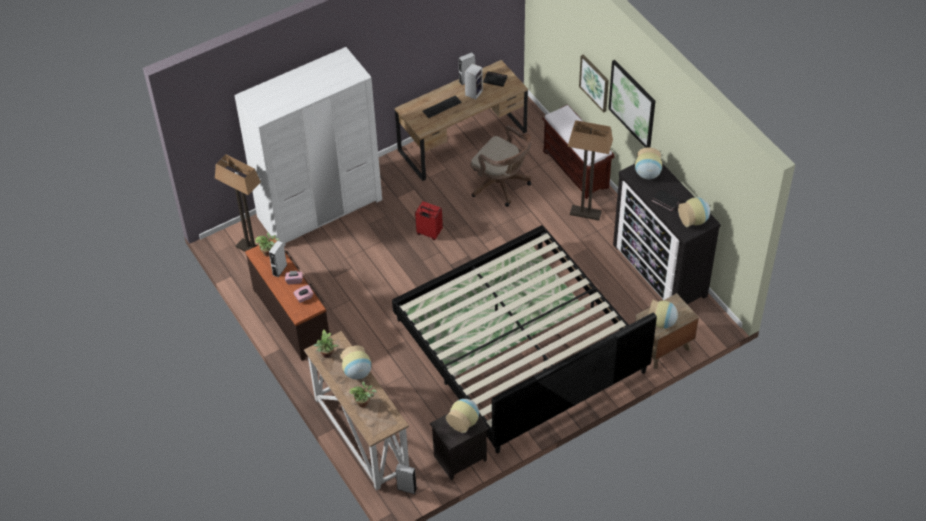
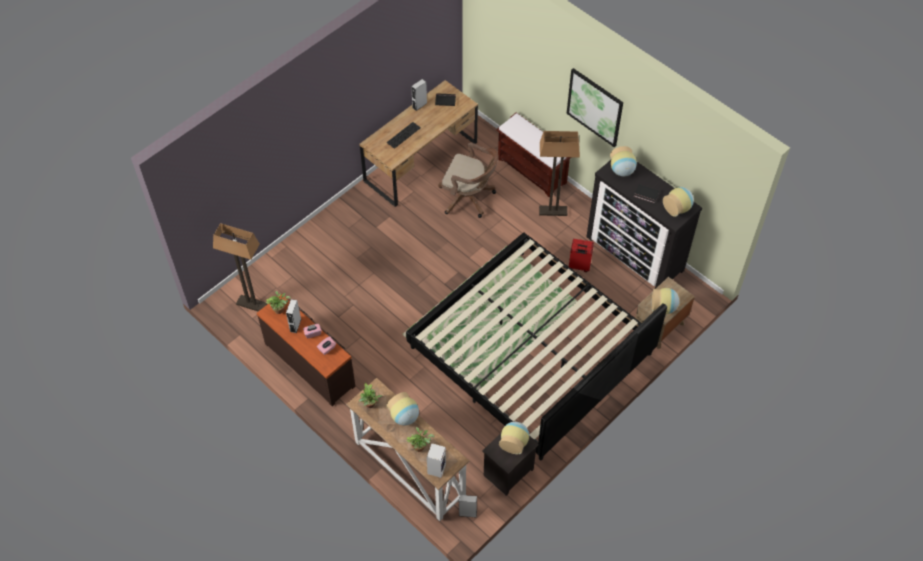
camera: 15 degrees left, 5 degrees up
white wardrobe [234,47,382,246] -> none
red suitcase [415,201,443,240] -> red suitcase moved to [569,239,594,272]
speaker [465,63,483,99] -> speaker moved to [427,443,446,478]
picture [579,54,609,113] -> none

